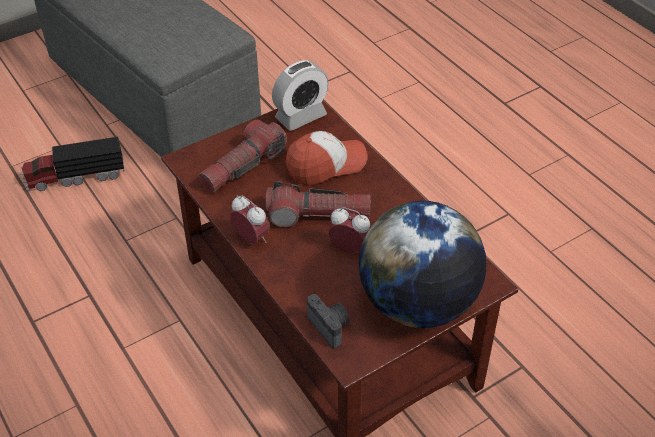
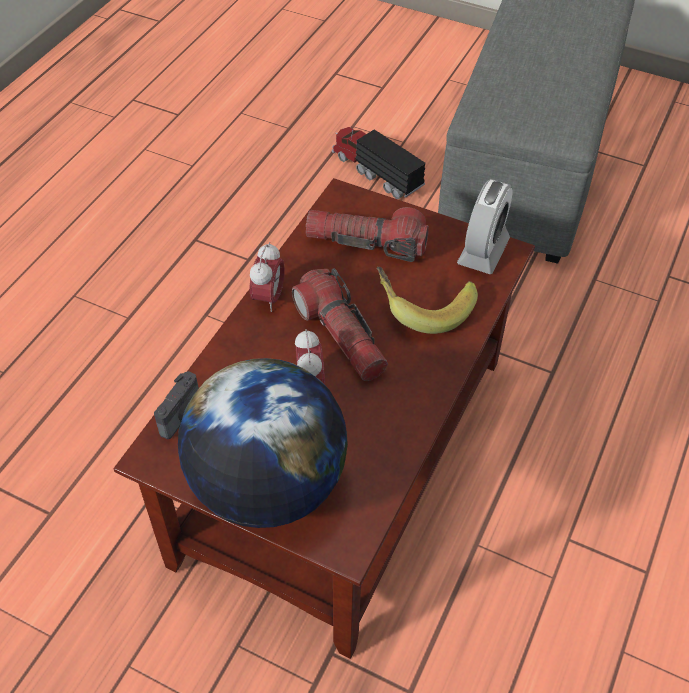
camera: 60 degrees right, 5 degrees up
alarm clock [272,60,328,131] -> alarm clock turned 90 degrees counterclockwise [457,179,513,274]
cap [286,131,368,186] -> banana [377,267,478,334]

